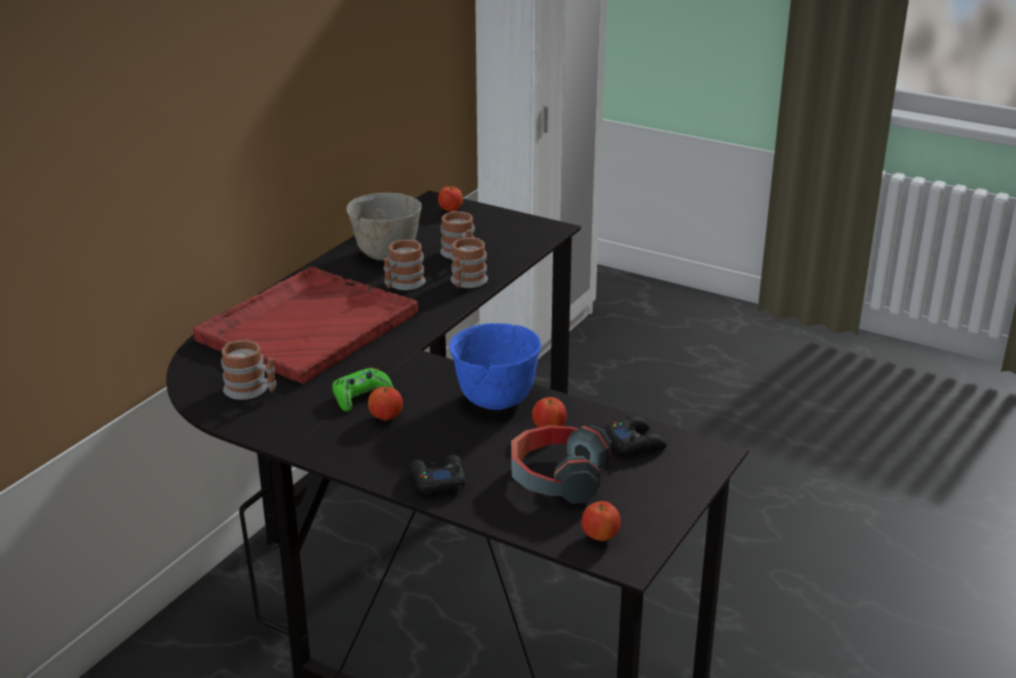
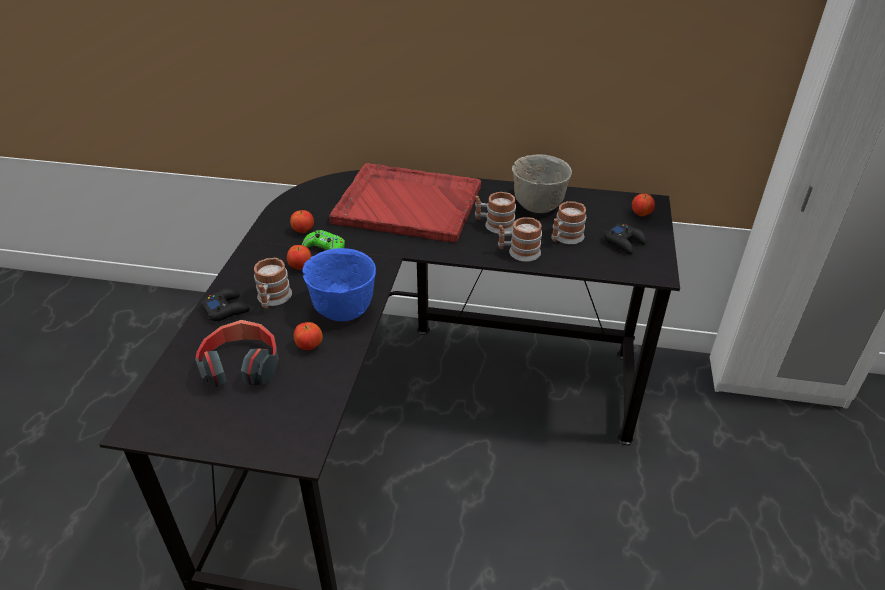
camera: 70 degrees right, 10 degrees up
mug [221,340,276,400] -> mug moved to [254,258,292,309]
apple [581,501,621,541] -> apple moved to [290,210,314,233]
black game controller [603,416,667,455] -> black game controller moved to [604,224,647,254]

